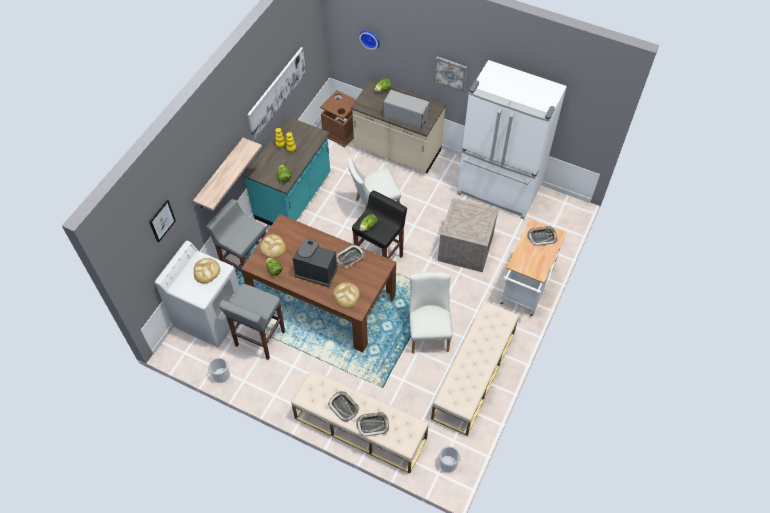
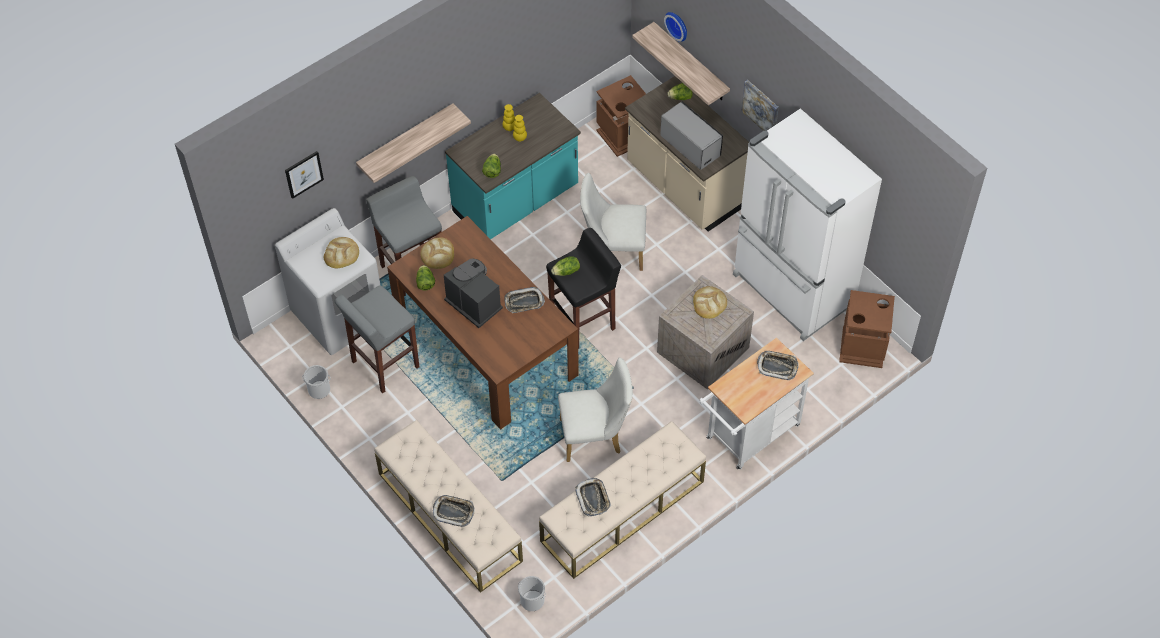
camera: 25 degrees right, 0 degrees up
picture [247,47,306,140] -> none
tray [328,391,360,422] -> tray moved to [575,478,611,516]
bread [333,282,360,308] -> bread moved to [693,286,727,319]
white chair [409,272,453,353] -> white chair turned 60 degrees clockwise [558,357,633,462]
none -> shelf [632,22,730,105]
none -> brown trash can [839,290,895,368]

